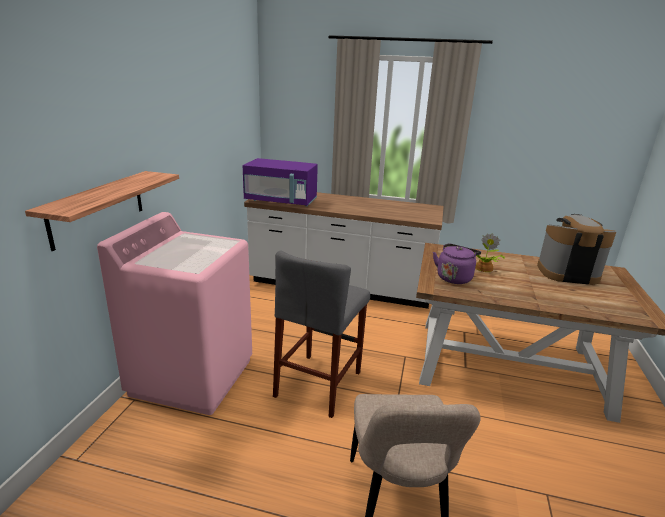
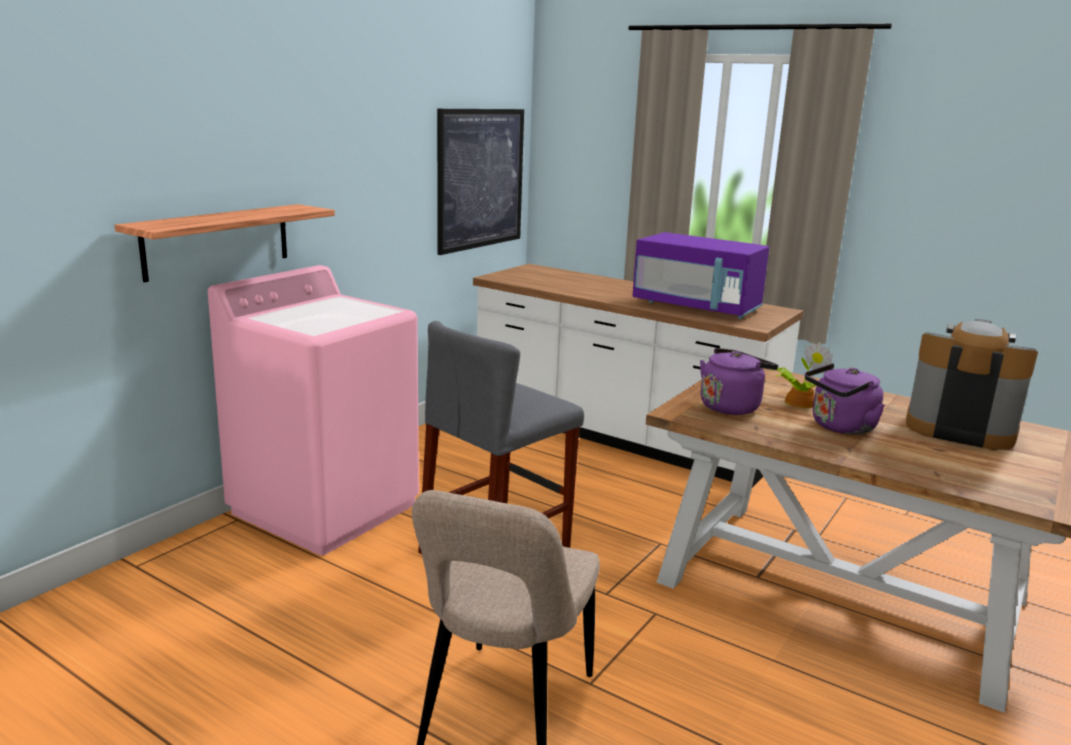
camera: 20 degrees right, 5 degrees down
purple microwave [242,158,318,207] -> purple microwave moved to [633,232,769,319]
none -> picture [437,109,524,255]
none -> purple kettle [805,363,885,435]

